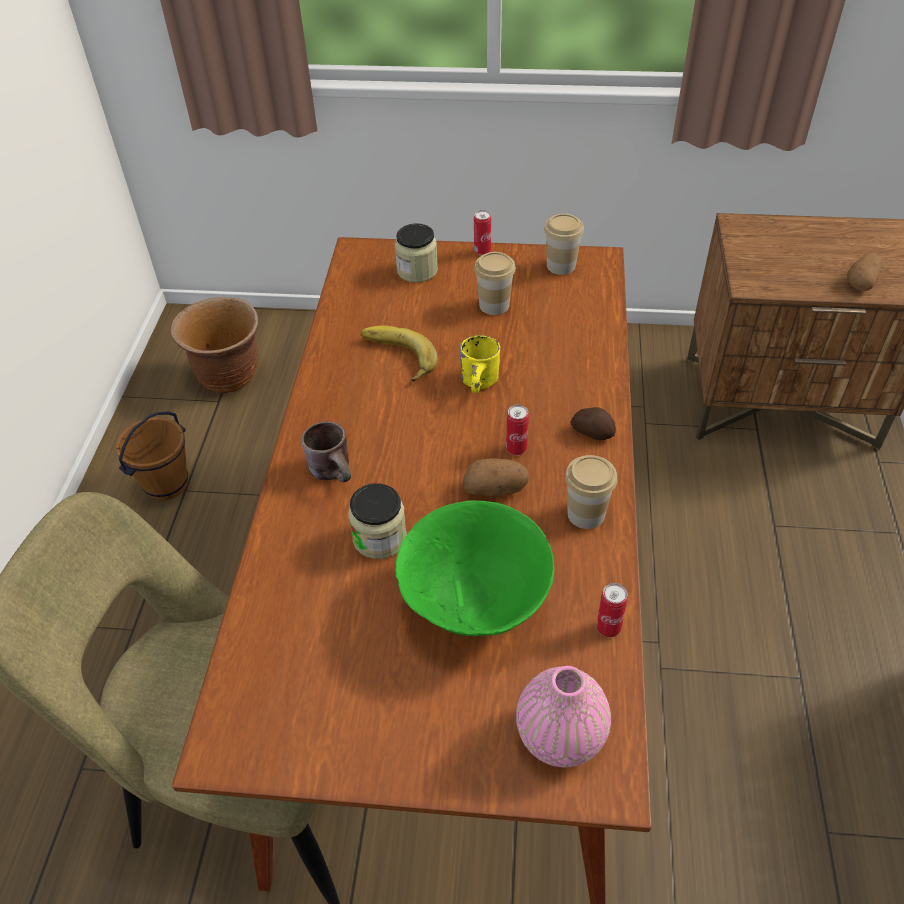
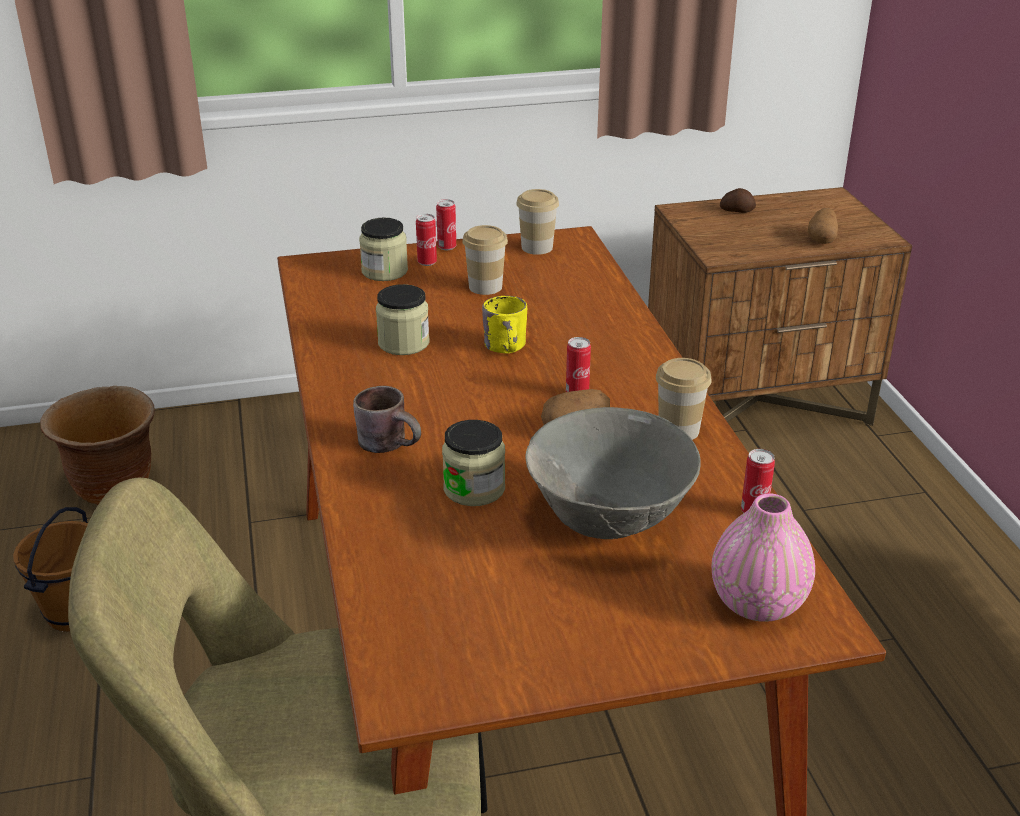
camera: 20 degrees left, 15 degrees down
banana [361,325,438,382] -> jar [376,284,430,355]
green bowl [395,501,554,636] -> grey bowl [525,407,700,539]
potato [570,407,616,440] -> potato moved to [720,188,756,213]
none -> can [416,214,437,266]

